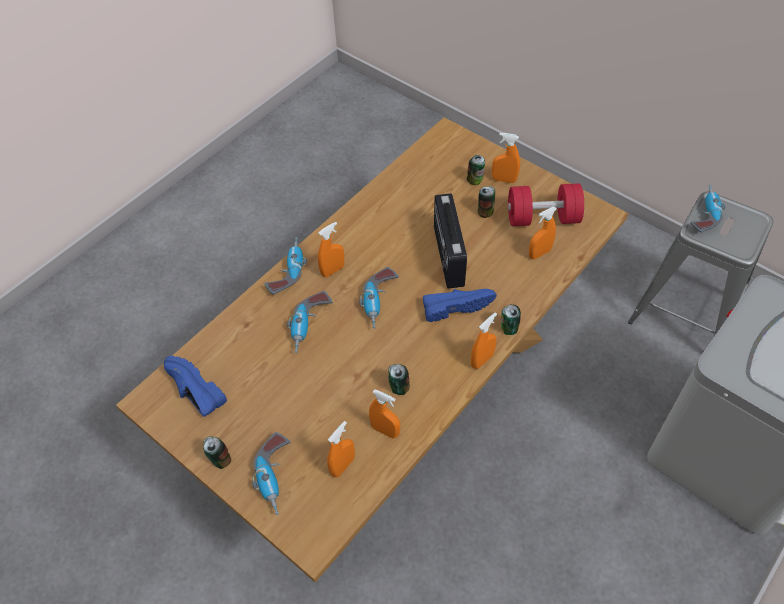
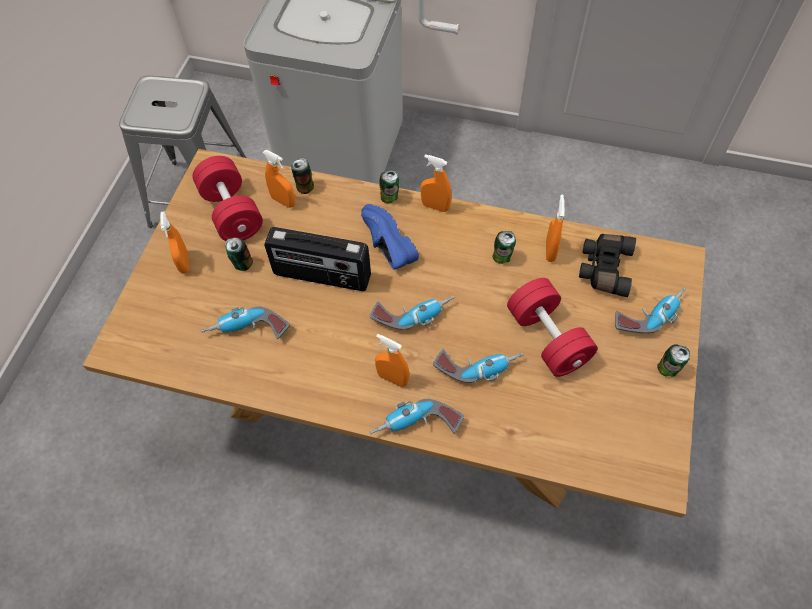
camera: 115 degrees left, 5 degrees up
blue shoe [164,356,227,417] -> none
orange spray bottle [327,421,355,477] -> black binoculars [579,234,636,297]
radio [434,193,467,289] -> radio turned 45 degrees clockwise [264,227,371,291]
can [467,155,485,185] -> can moved to [292,158,314,194]
power drill [690,185,725,232] -> power drill moved to [201,307,290,339]
none -> red dumbbell [507,278,598,377]

